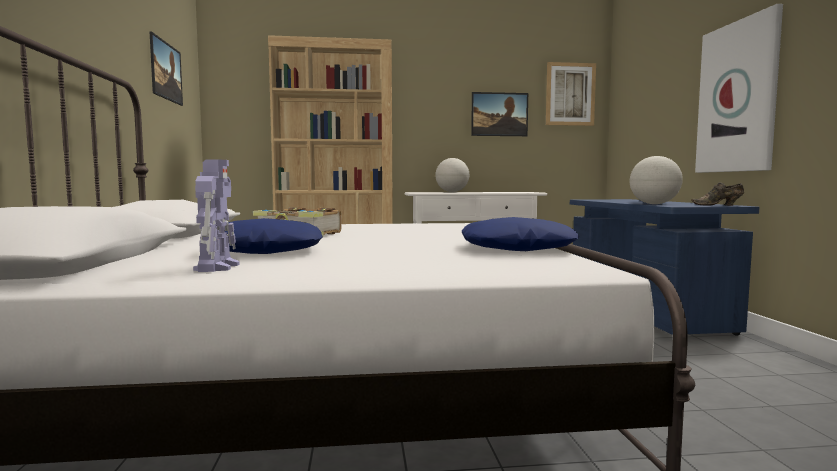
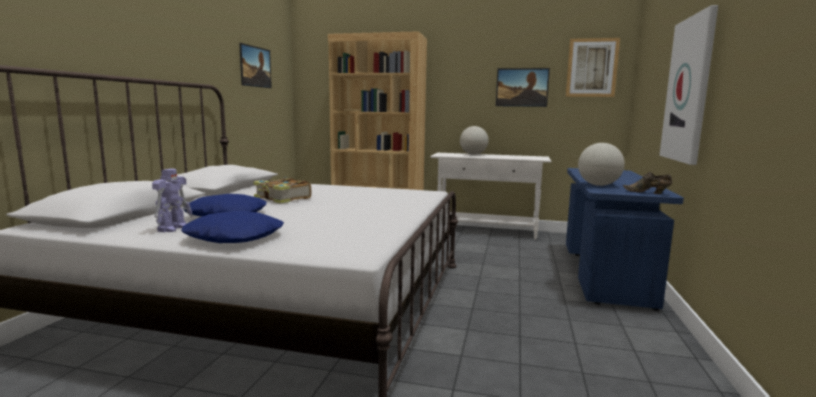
camera: 20 degrees right, 5 degrees up
blue pillow [461,217,580,251] -> blue pillow moved to [181,211,284,243]

